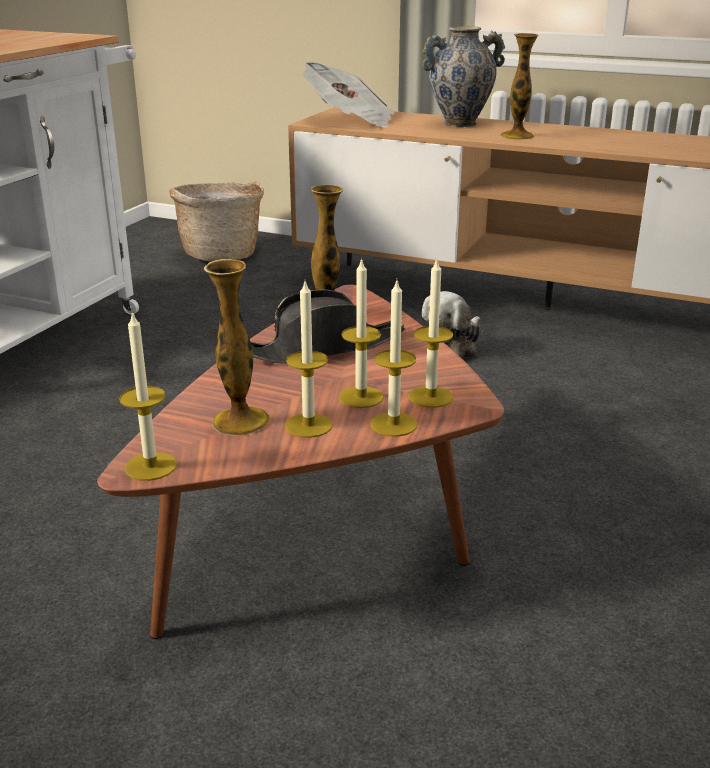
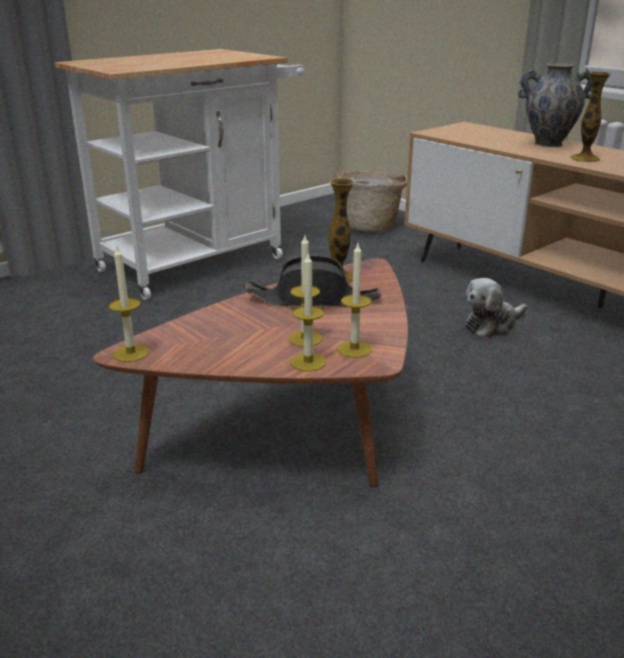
camera: 25 degrees right, 0 degrees up
vase [204,259,270,436] -> none
candle [285,282,333,438] -> none
newspaper [302,61,394,128] -> none

